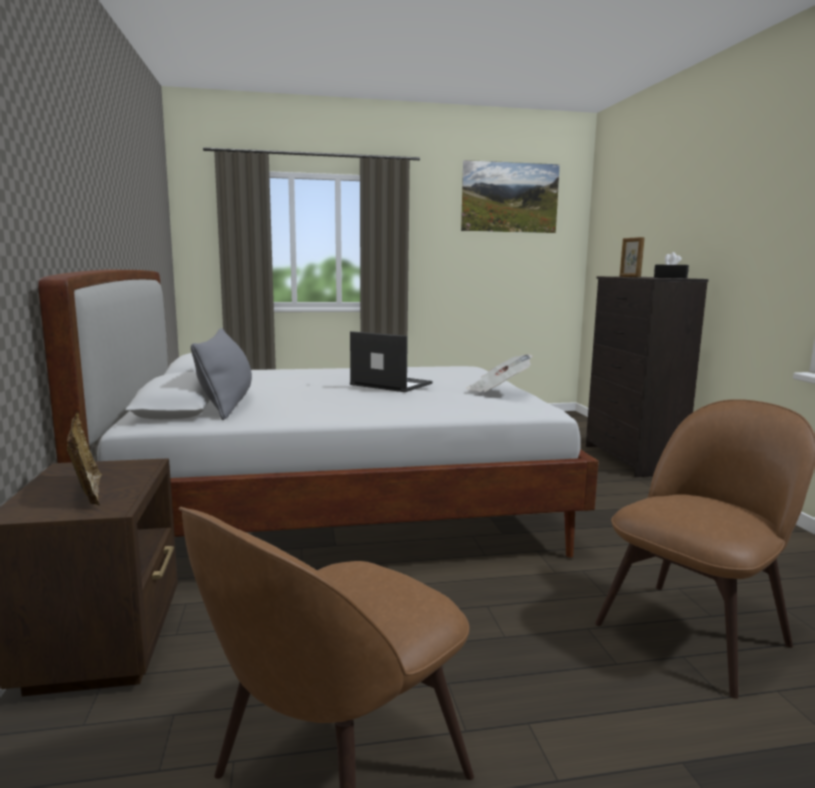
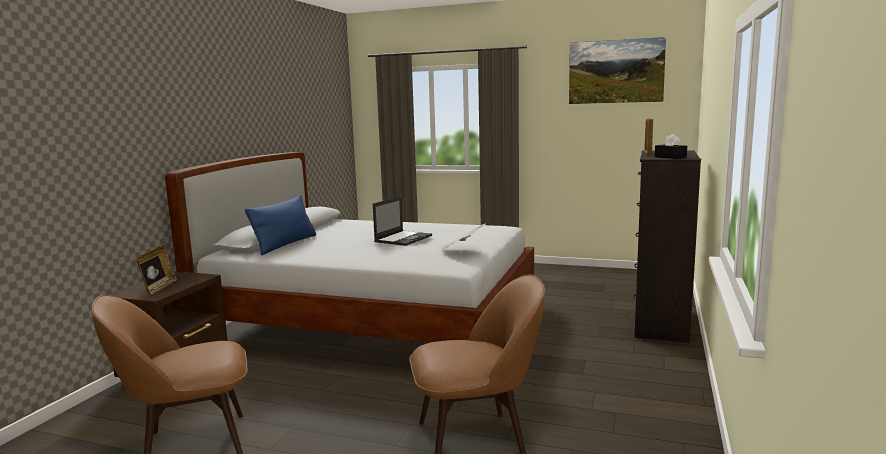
camera: 30 degrees right, 0 degrees up
grey pillow [191,328,252,420] -> blue pillow [245,195,316,255]
laptop [350,331,433,392] -> laptop turned 60 degrees clockwise [373,196,432,246]

